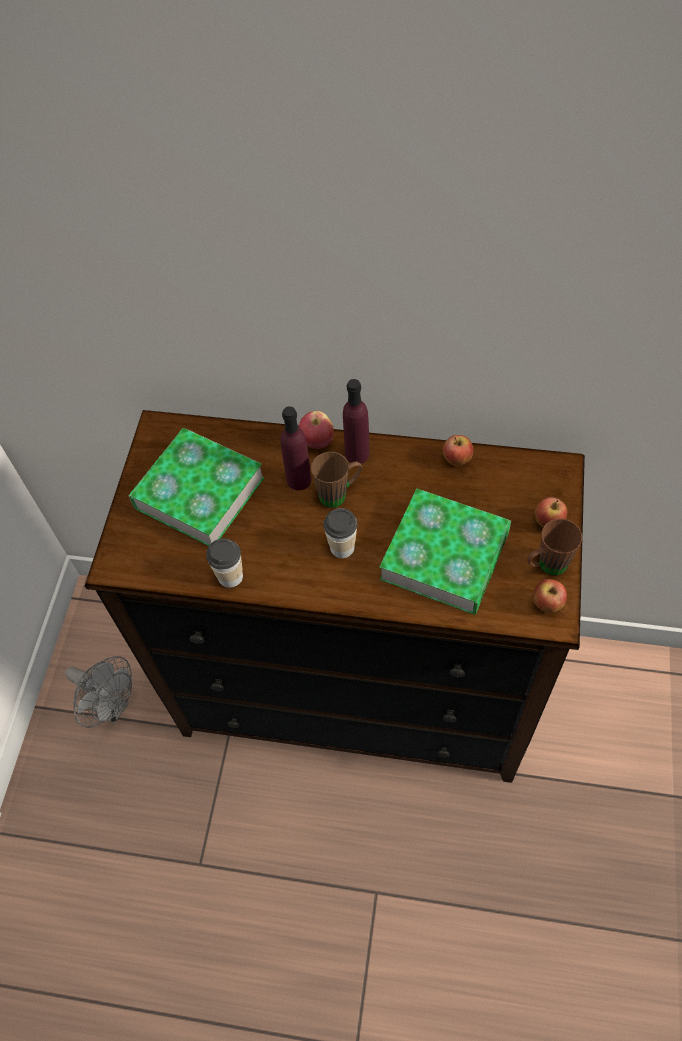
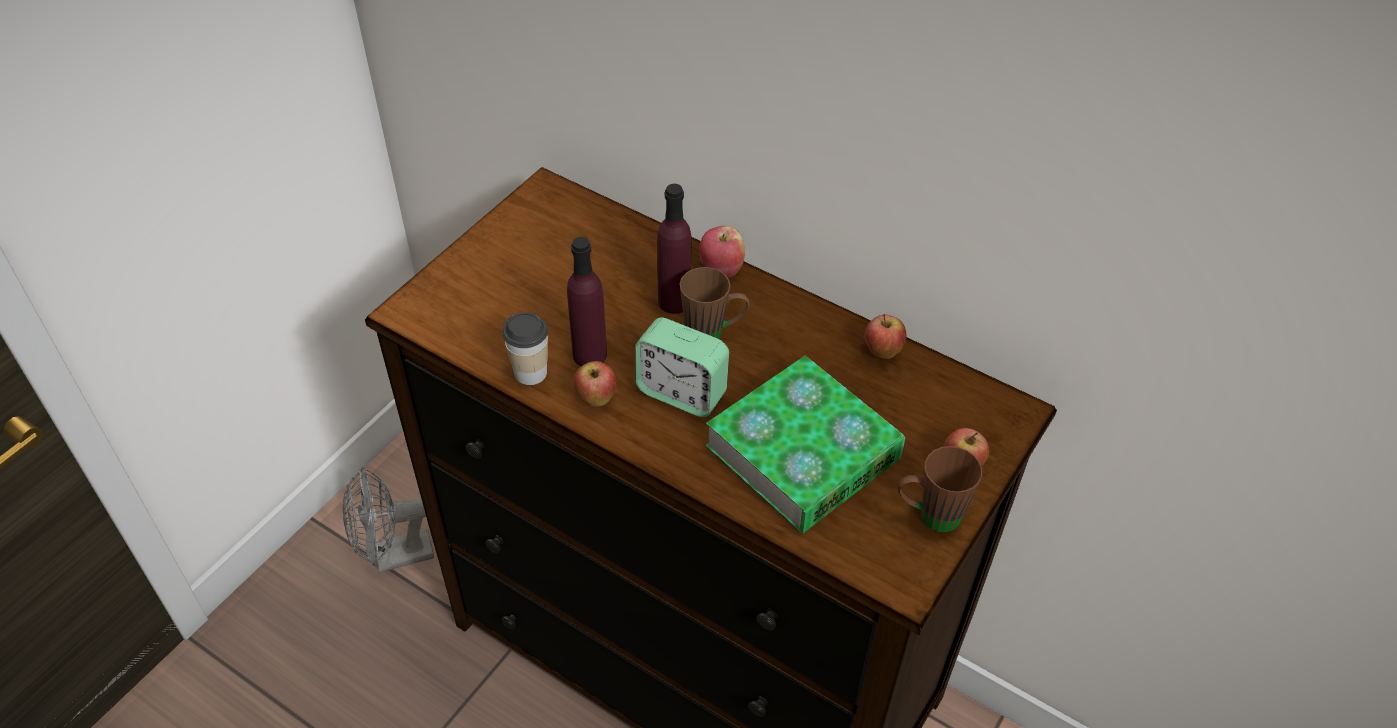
camera: 20 degrees right, 10 degrees down
grey fan [65,656,132,727] -> grey fan turned 105 degrees clockwise [343,467,434,573]
book [128,428,264,546] -> none
cup [323,508,357,558] -> alarm clock [635,318,729,417]
purple bottle [343,379,369,464] -> purple bottle moved to [567,237,607,366]
apple [533,579,567,613] -> apple moved to [573,361,617,407]

